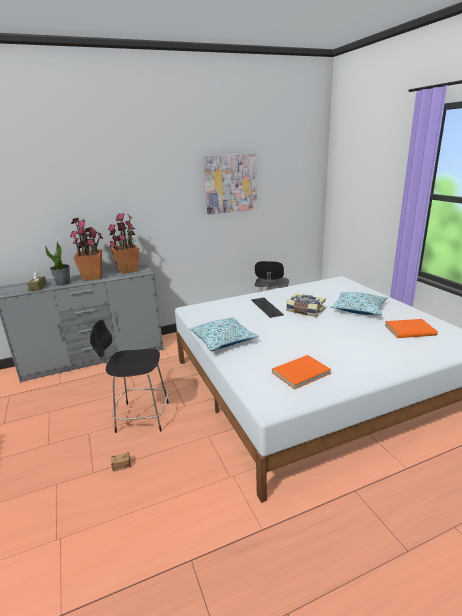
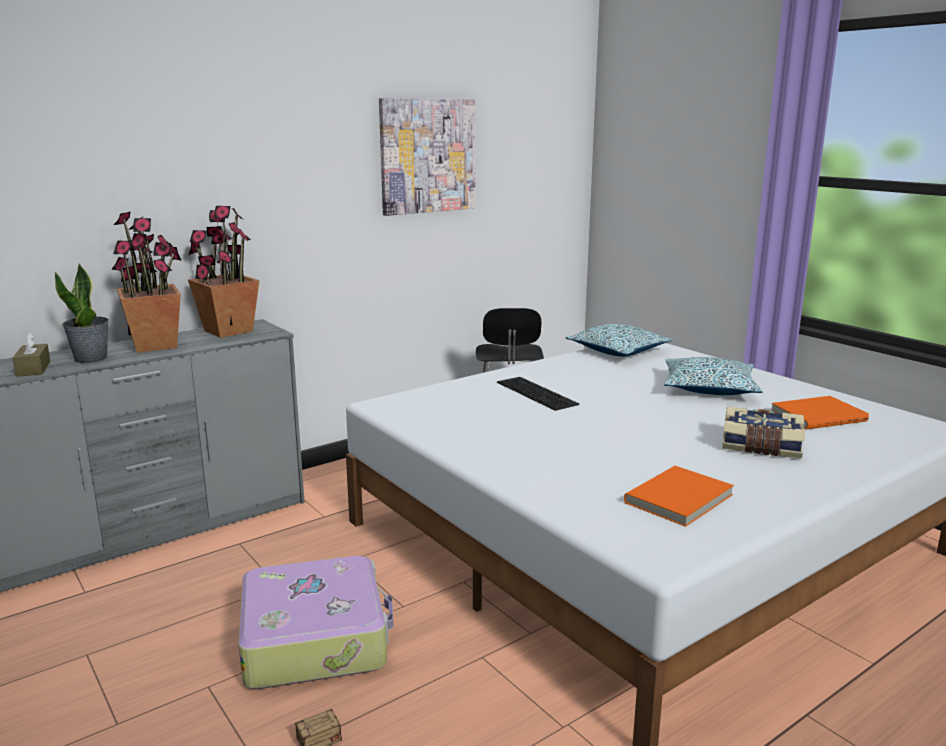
camera: 15 degrees left, 5 degrees down
black chair [90,319,169,433] -> suitcase [238,556,393,689]
pillow [189,317,259,351] -> pillow moved to [566,324,673,356]
book [286,293,326,317] -> book moved to [722,406,805,458]

